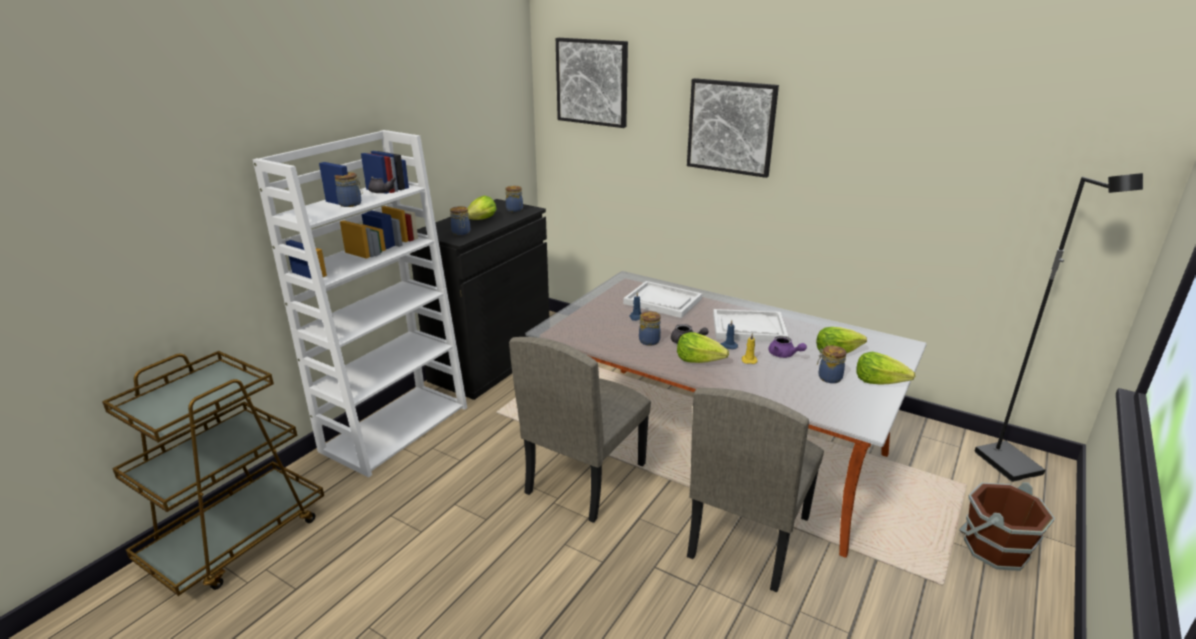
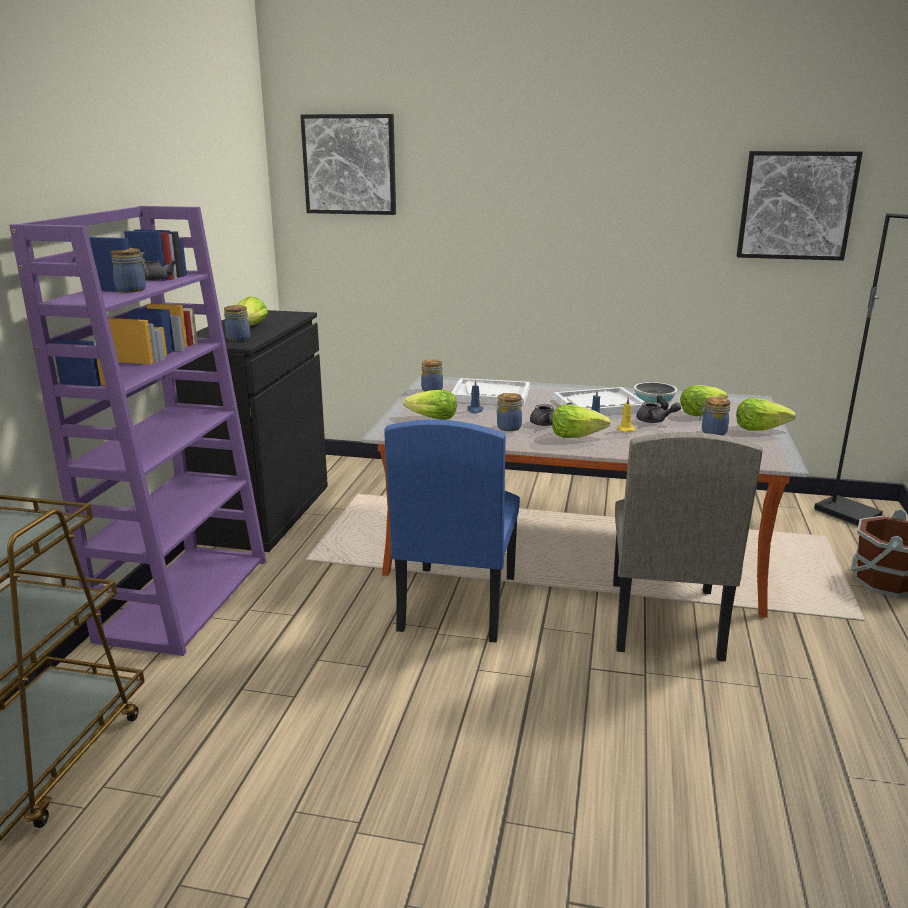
camera: 20 degrees left, 5 degrees down
white bookcase [253,130,467,478] -> purple bookcase [9,206,266,656]
jar [505,186,523,212] -> jar moved to [421,360,443,392]
beige chair [509,337,651,523] -> blue chair [384,419,520,643]
picture [687,78,779,178] -> picture moved to [737,151,863,261]
purple teapot [769,336,807,358] -> grey teapot [636,401,681,423]
none -> lettuce [403,390,457,420]
none -> frying pan [634,382,677,410]

